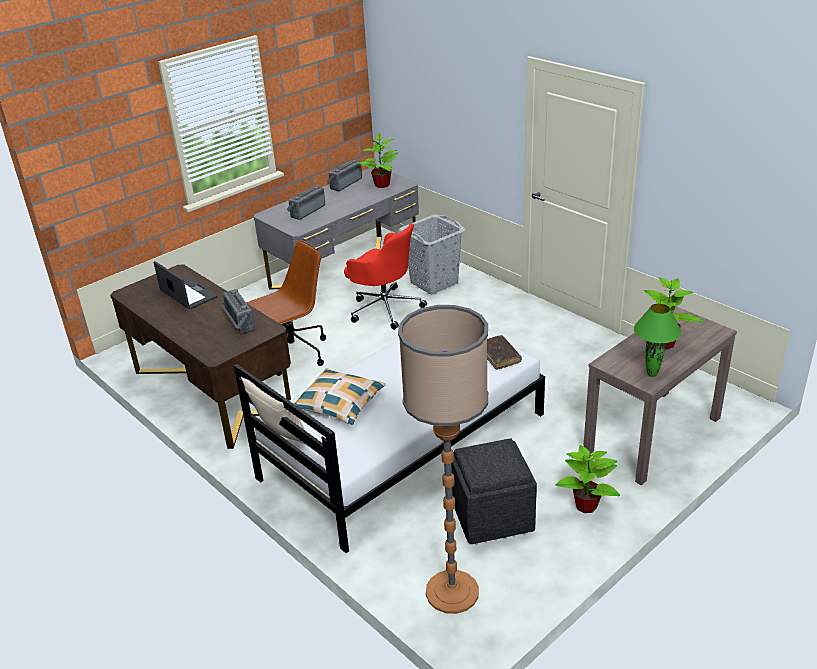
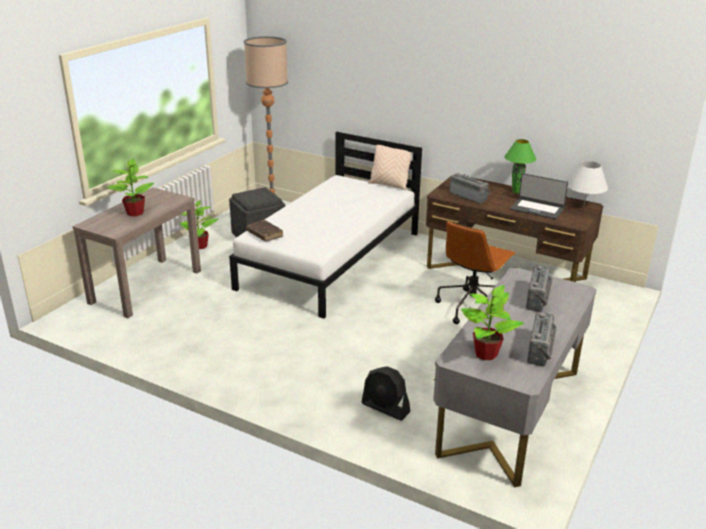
camera: 160 degrees right, 5 degrees down
pillow [293,368,386,425] -> none
red office chair [344,223,427,330] -> none
grey laundry basket [399,214,466,294] -> black fan [361,366,410,421]
green table lamp [634,303,682,377] -> green table lamp moved to [504,139,536,193]
none -> white table lamp [568,161,608,205]

